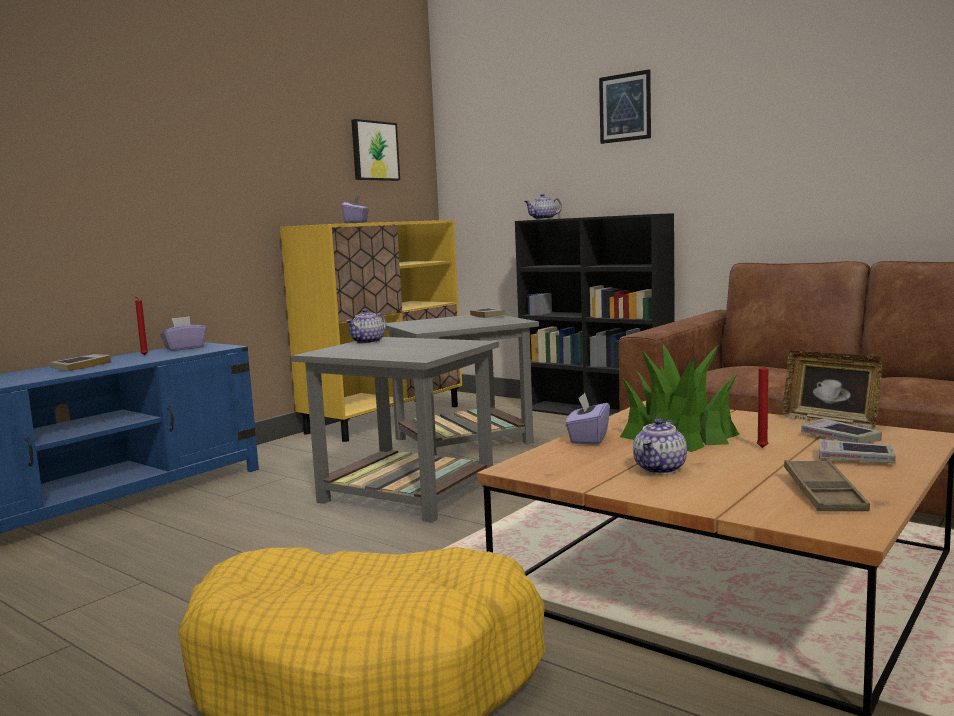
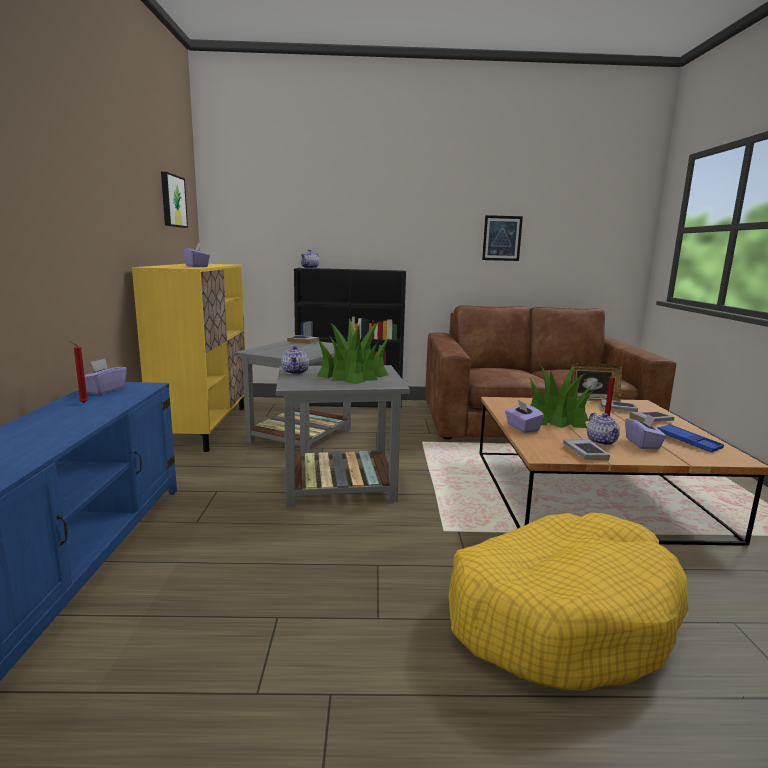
camera: 40 degrees left, 5 degrees up
book [50,354,111,371] -> book moved to [563,438,610,461]
picture [599,69,651,144] -> picture moved to [482,215,523,261]
brown tray [784,460,870,511] -> blue tray [658,424,724,452]
none -> potted plant [317,318,389,384]
none -> purple tissue box [625,414,666,449]

